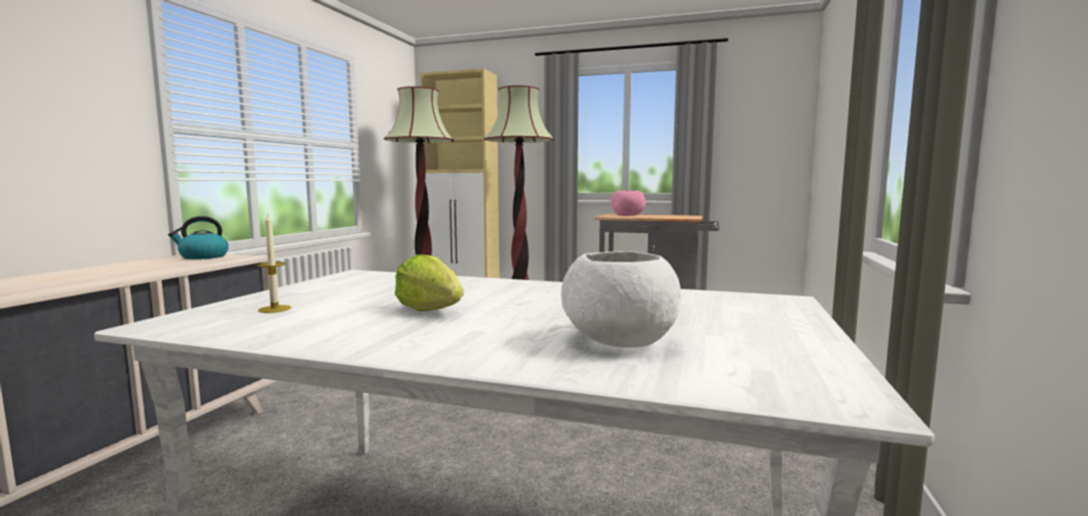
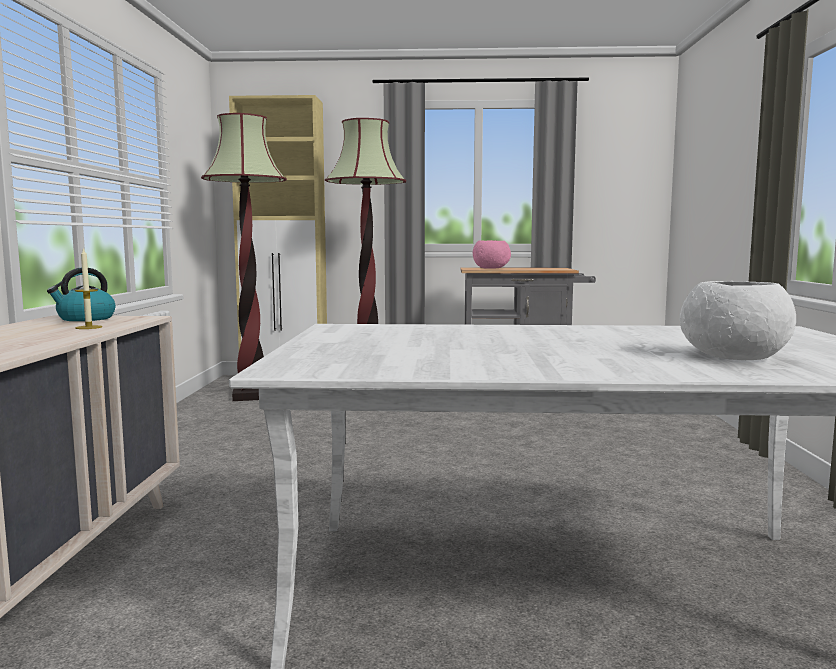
camera: 15 degrees left, 0 degrees up
candle [257,214,291,313] -> candle moved to [75,248,102,329]
lettuce [395,254,463,311] -> none

